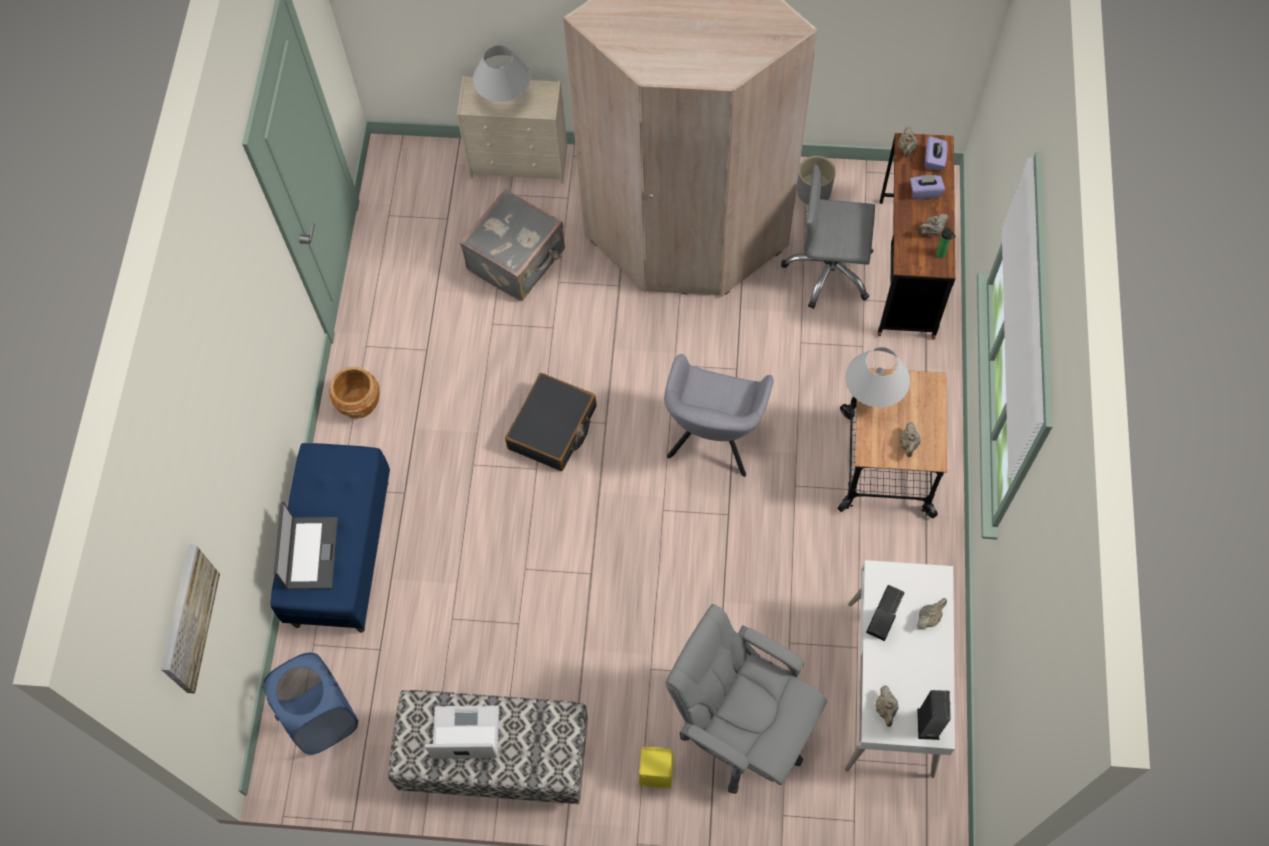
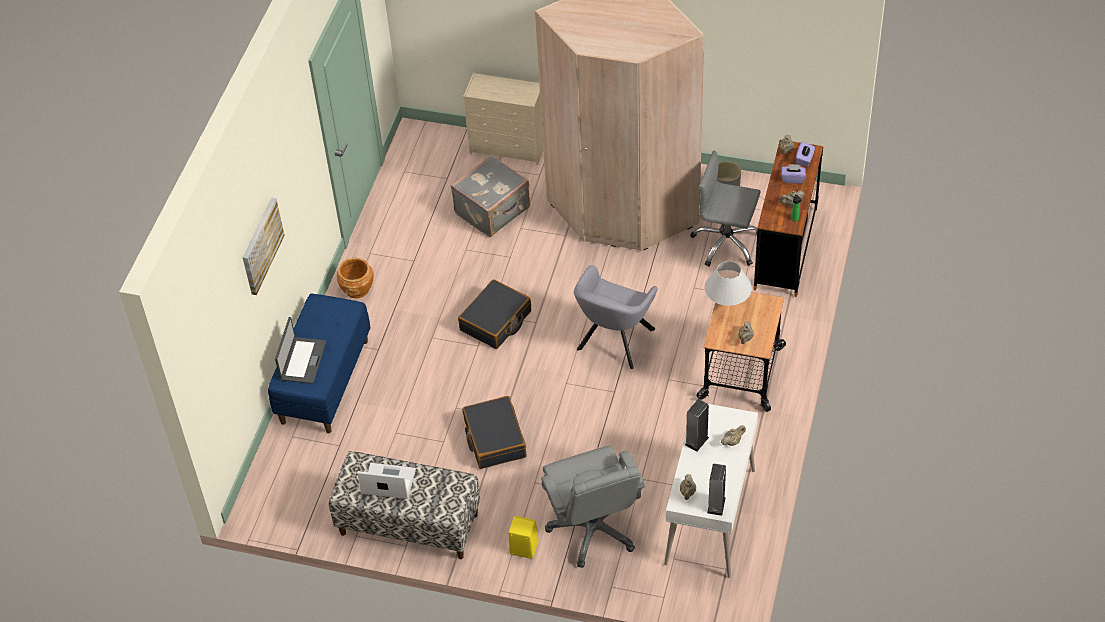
camera: 10 degrees right, 15 degrees down
picture [161,545,220,694] -> picture moved to [243,198,285,295]
blue laundry basket [262,653,359,754] -> none
white table lamp [473,45,531,102] -> none
grey office chair [666,604,827,794] -> grey office chair turned 150 degrees counterclockwise [541,446,645,568]
none -> black suitcase [462,396,526,469]

